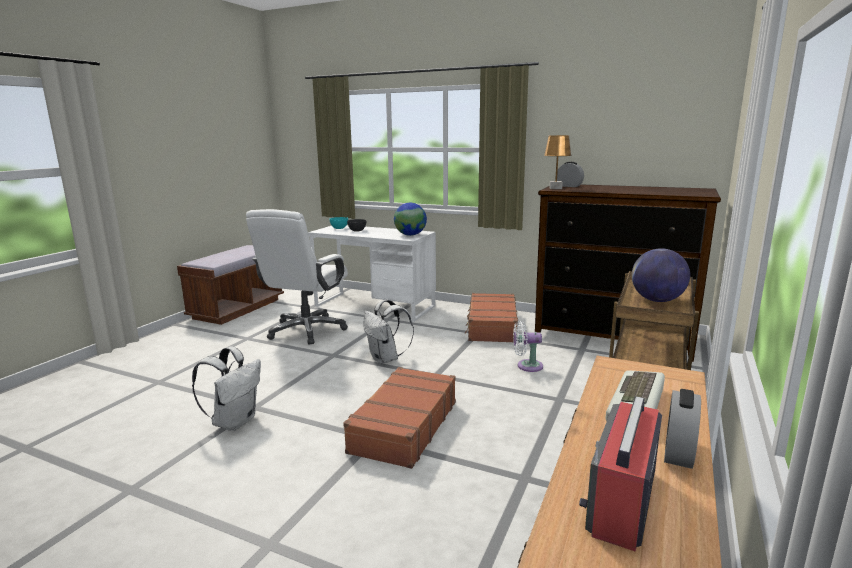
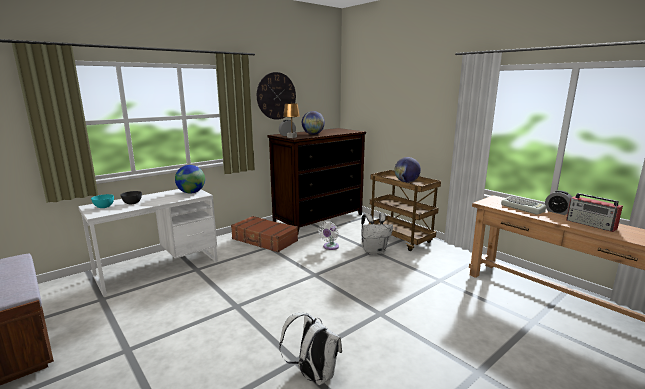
camera: 65 degrees left, 0 degrees up
white office chair [246,209,348,345] -> none
brown suitcase [343,367,456,469] -> none
white backpack [364,300,414,364] -> white backpack moved to [361,213,393,254]
none -> wall clock [257,72,296,120]
none -> globe [302,111,325,135]

